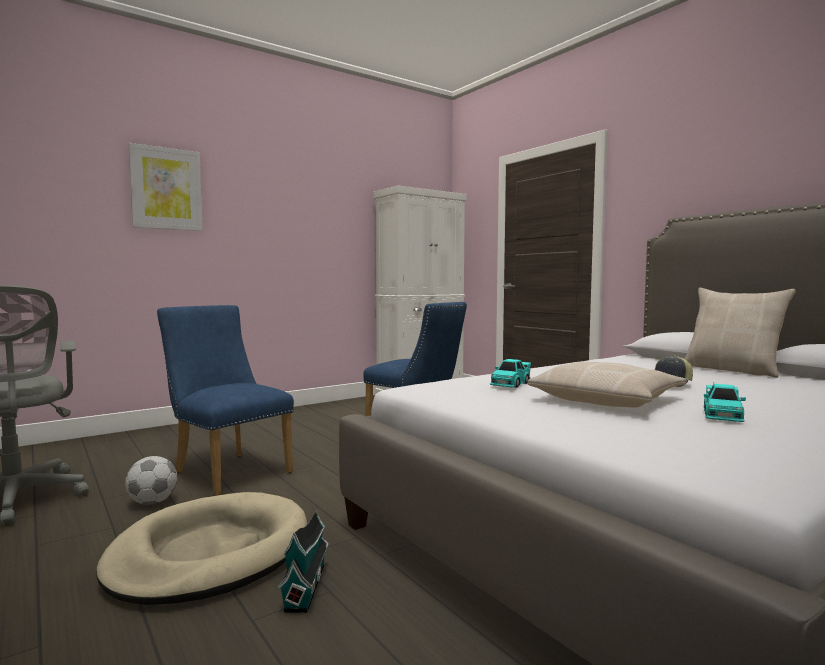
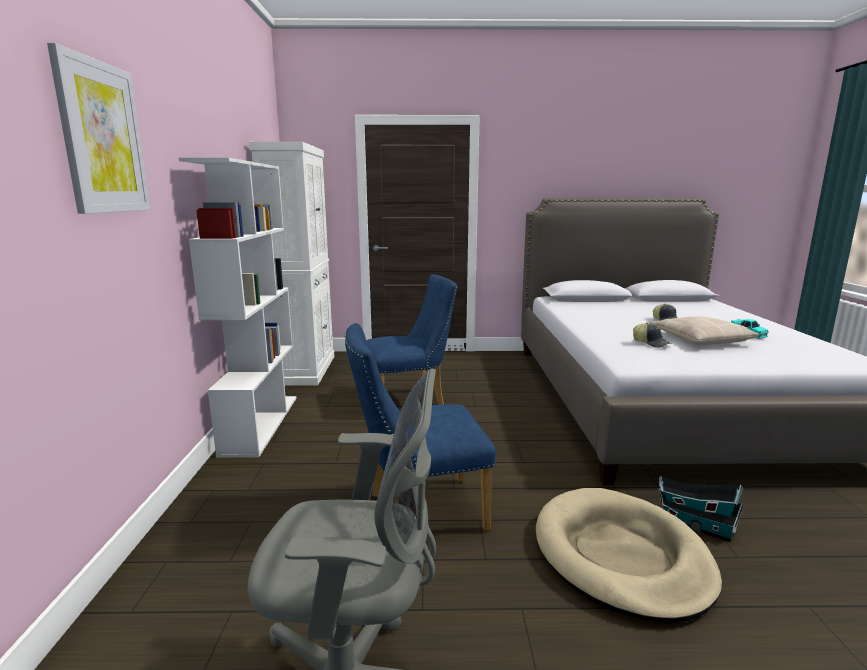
camera: 55 degrees left, 10 degrees up
football [125,456,177,505] -> none
turquoise toy car [490,358,531,387] -> cap [633,323,672,348]
beige pillow [684,288,796,378] -> none
none -> white bookcase [179,158,297,458]

